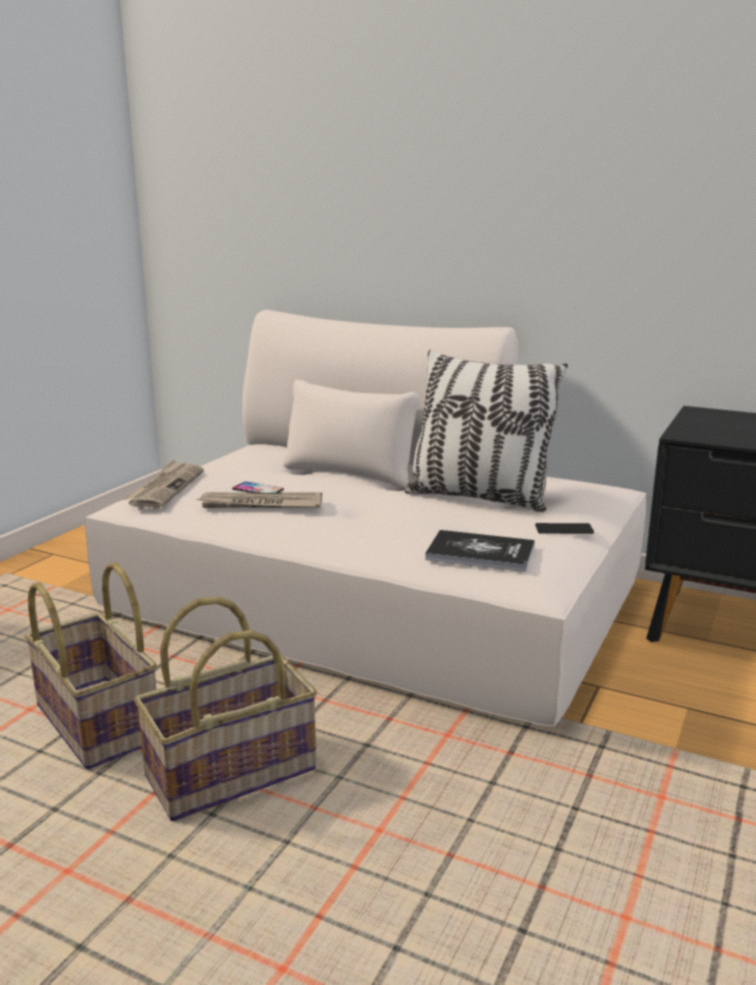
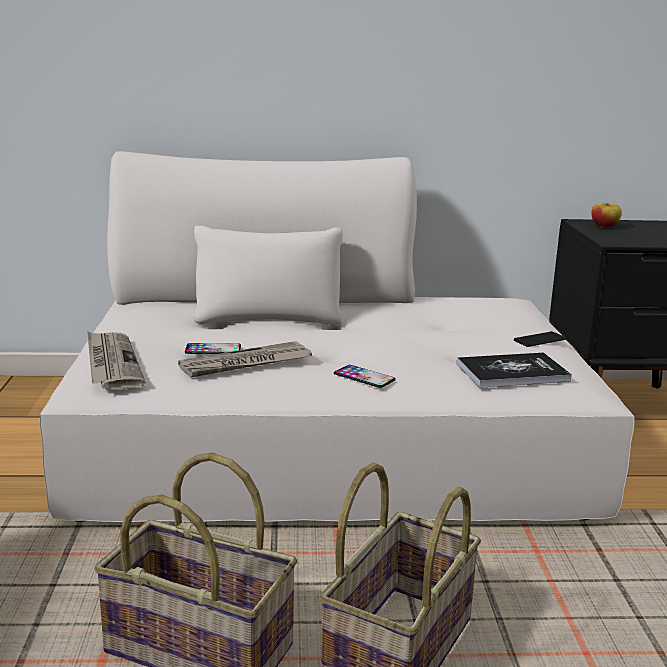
camera: 30 degrees left, 0 degrees up
pillow [404,350,568,512] -> none
none -> phone [334,365,396,388]
none -> apple [591,202,622,228]

